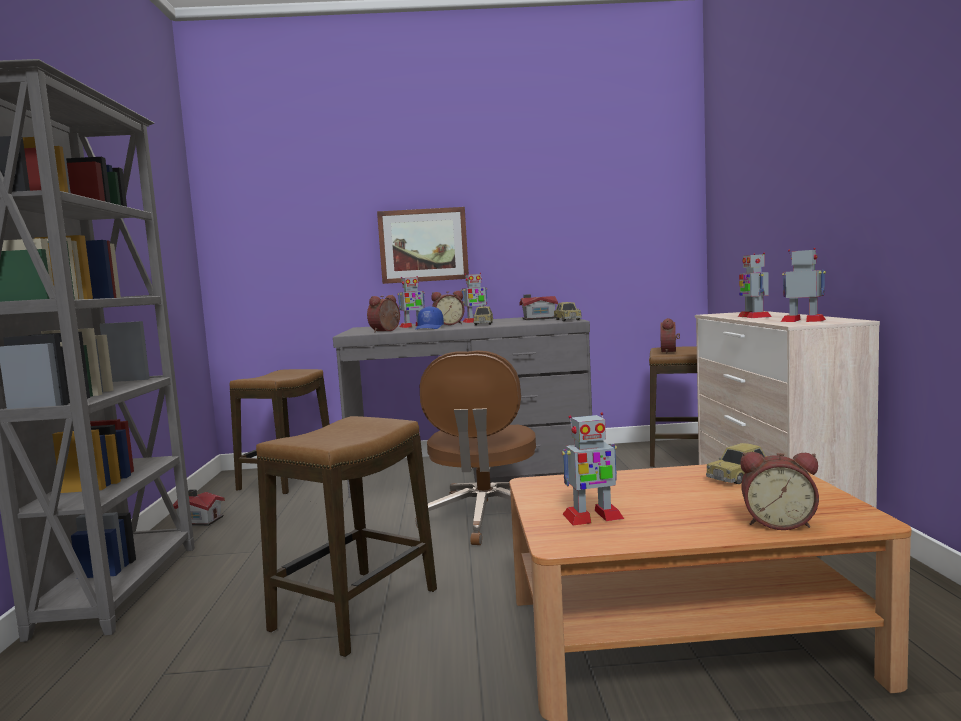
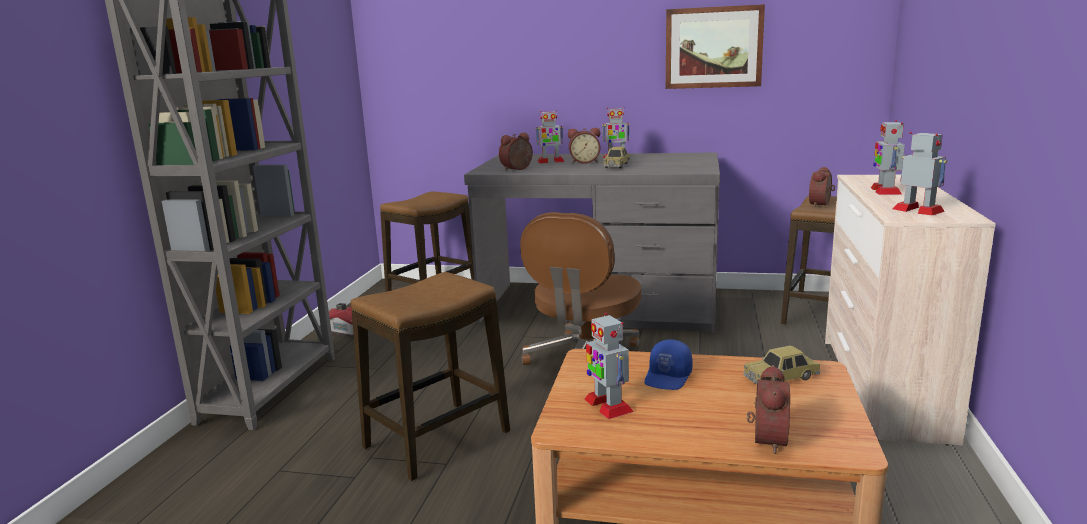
camera: 15 degrees right, 10 degrees up
picture [377,207,469,284] -> picture moved to [666,4,765,89]
blue cap [415,306,444,330] -> blue cap moved to [645,339,692,390]
toy house [519,294,558,320] -> none
toy car [554,302,582,321] -> none
toy robot [561,412,624,525] -> toy robot turned 60 degrees clockwise [585,313,634,419]
alarm clock [740,452,819,530] -> alarm clock turned 105 degrees counterclockwise [747,365,790,454]

